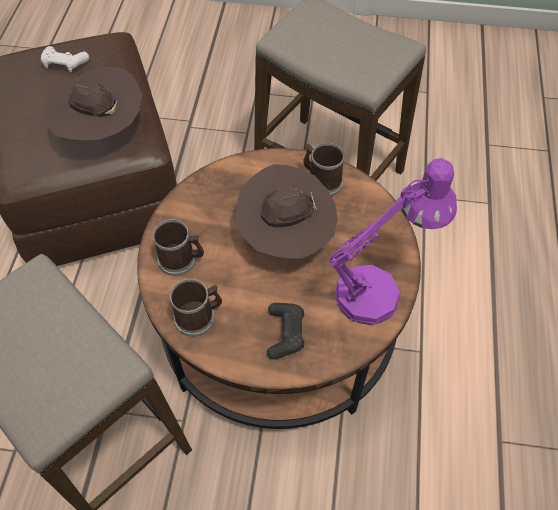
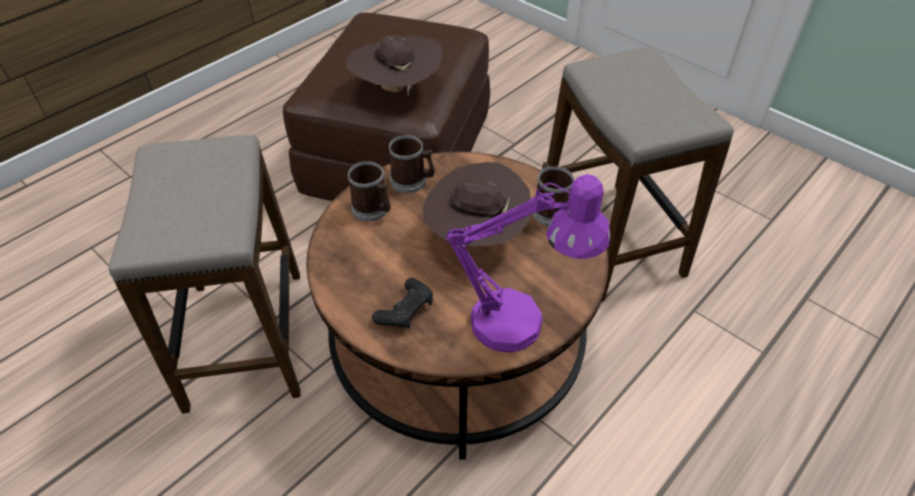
camera: 35 degrees right, 10 degrees down
white game controller [41,46,89,72] -> none
mug [170,279,222,337] -> mug moved to [389,135,435,193]

